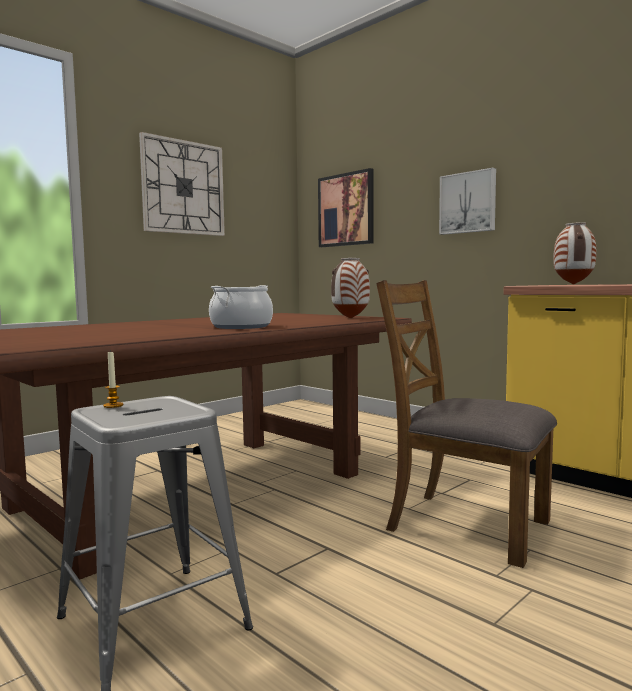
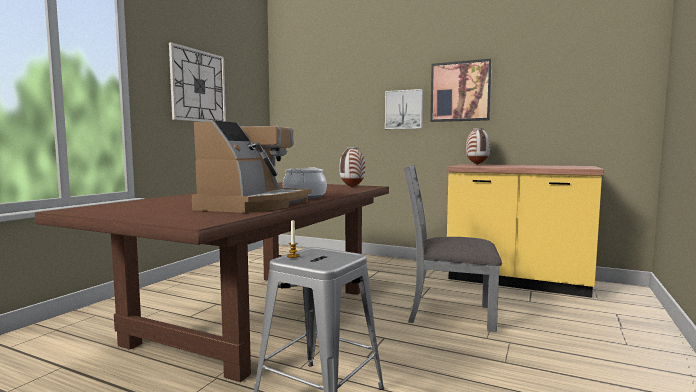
camera: 20 degrees left, 0 degrees up
picture [318,168,374,247] -> picture moved to [430,58,492,122]
brown chair [376,280,557,568] -> grey chair [404,164,502,332]
none -> coffee machine [192,120,311,213]

